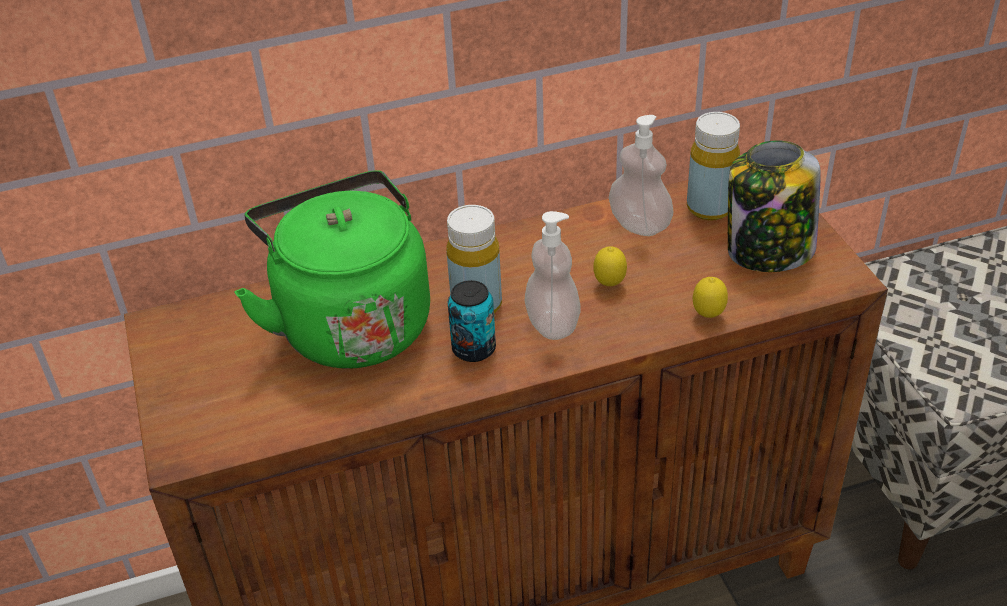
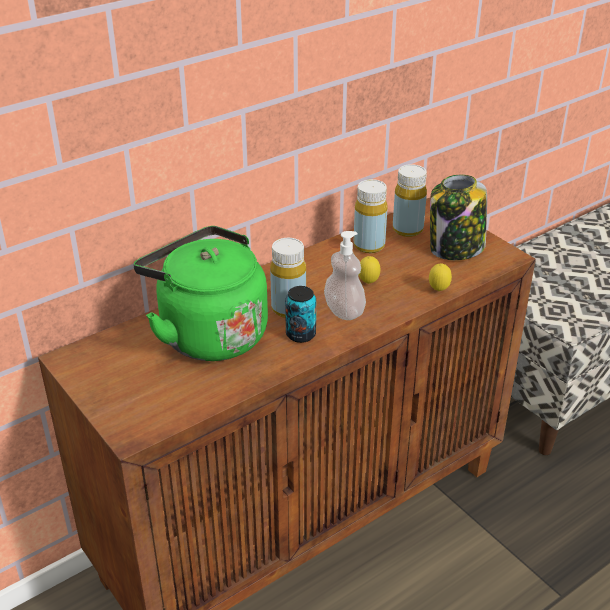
camera: 20 degrees left, 5 degrees down
soap dispenser [609,115,674,236] -> yellow bottle [354,179,388,253]

